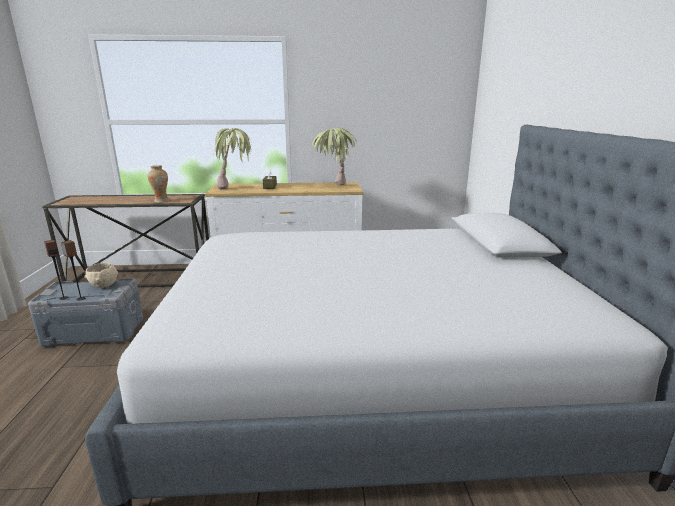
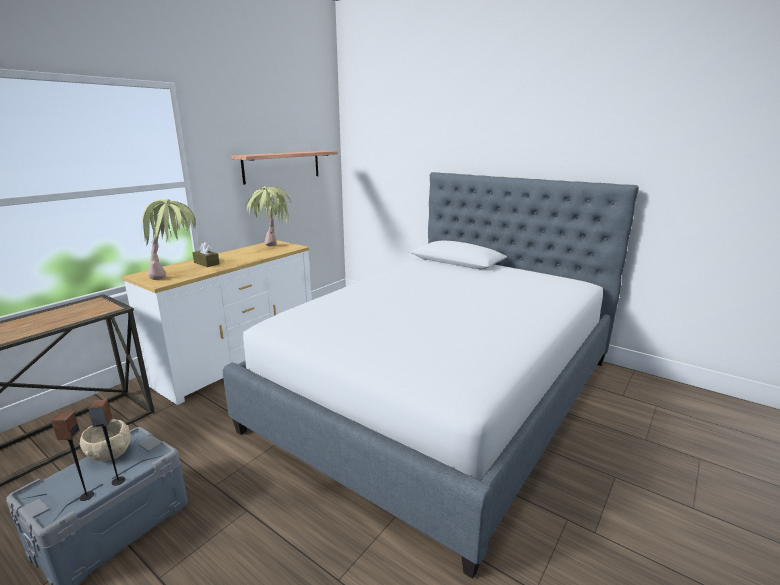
camera: 50 degrees left, 0 degrees up
vase [148,165,169,203] -> none
none -> shelf [231,151,338,185]

